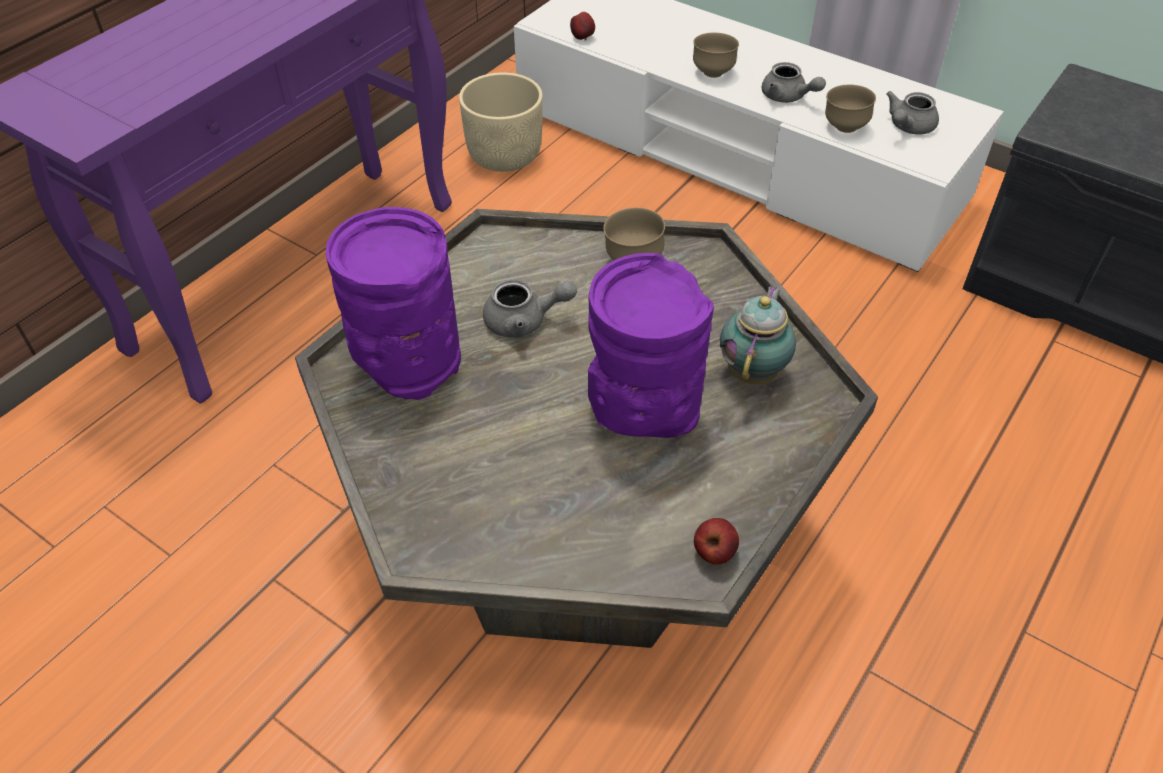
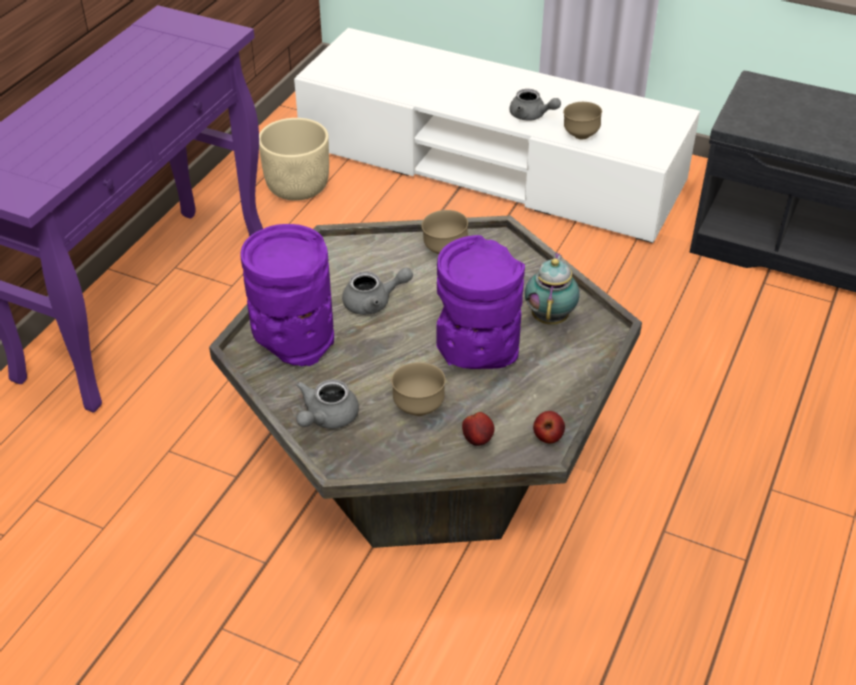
camera: 10 degrees left, 5 degrees down
apple [570,12,595,40] -> apple moved to [462,412,495,446]
brown bowl [693,33,739,78] -> brown bowl moved to [391,362,446,416]
grey teapot [886,91,939,135] -> grey teapot moved to [296,379,359,429]

